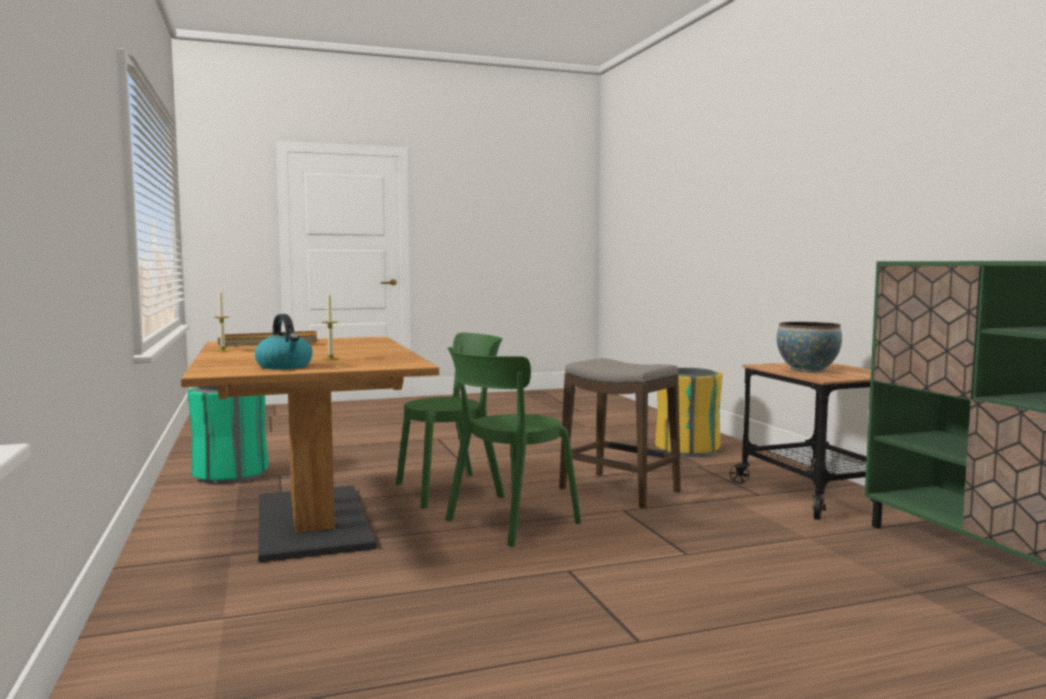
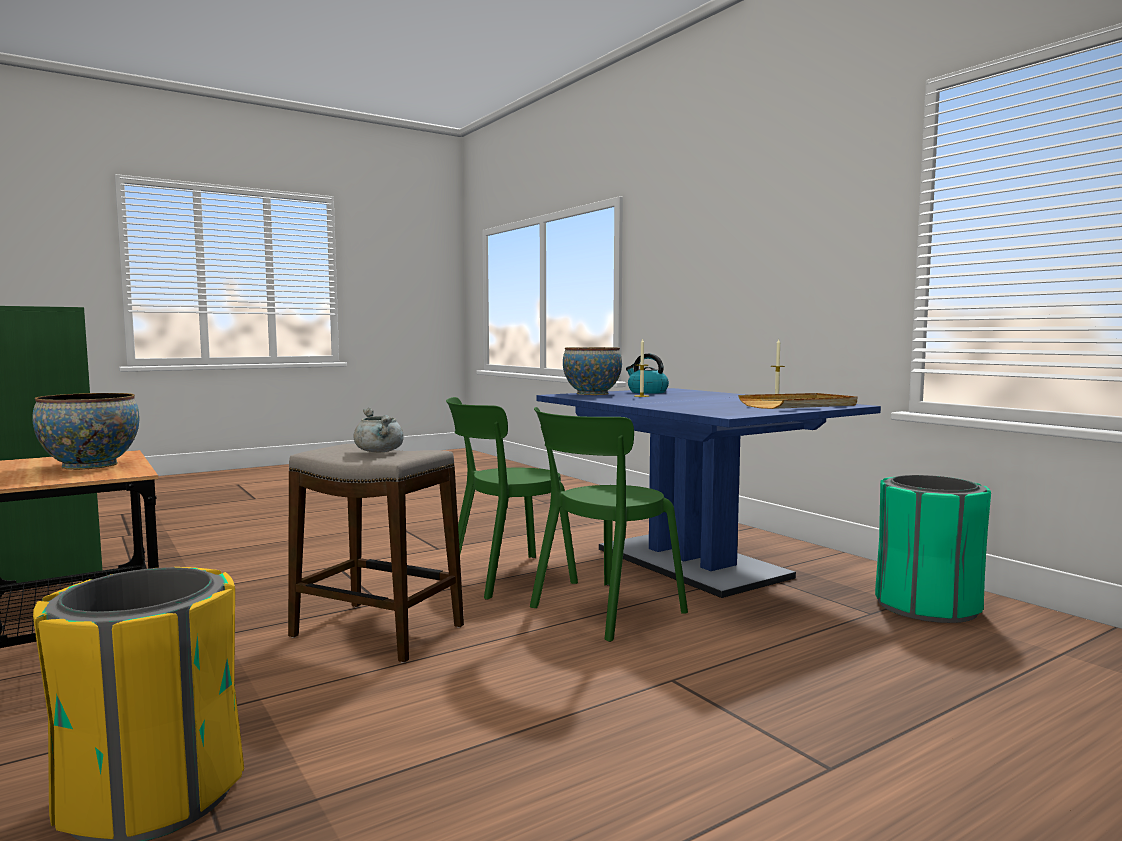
camera: 165 degrees right, 0 degrees up
brown dining table [181,336,439,562] -> blue dining table [537,388,881,598]
green chair [445,347,581,547] -> green chair turned 150 degrees counterclockwise [446,397,578,600]
none -> grey cooking pot [353,408,404,452]
none -> bowl [563,347,622,395]

